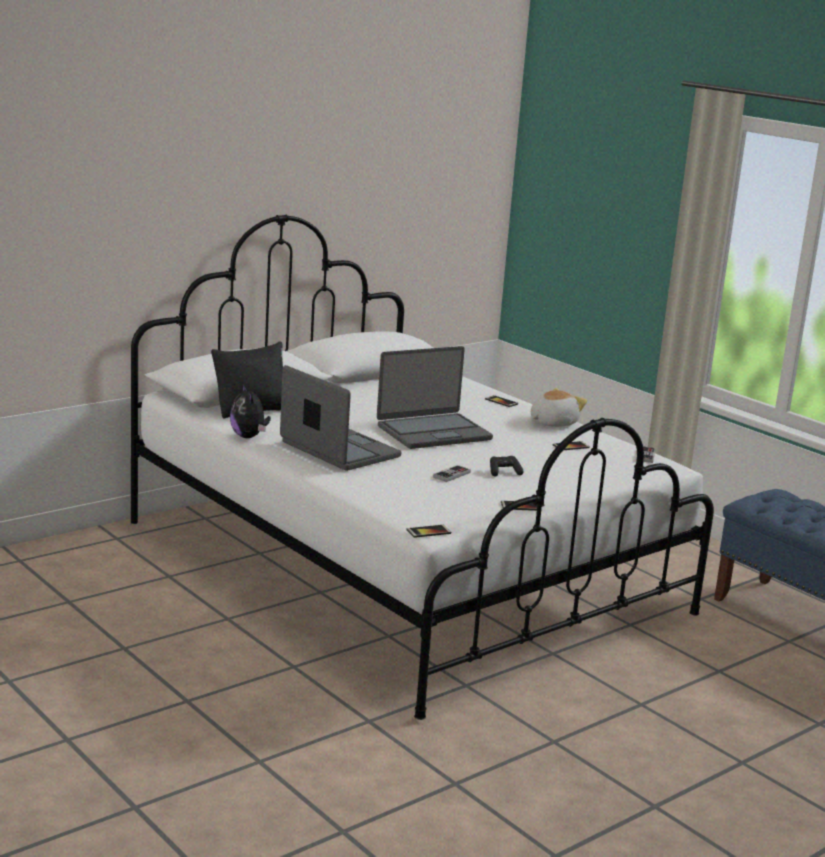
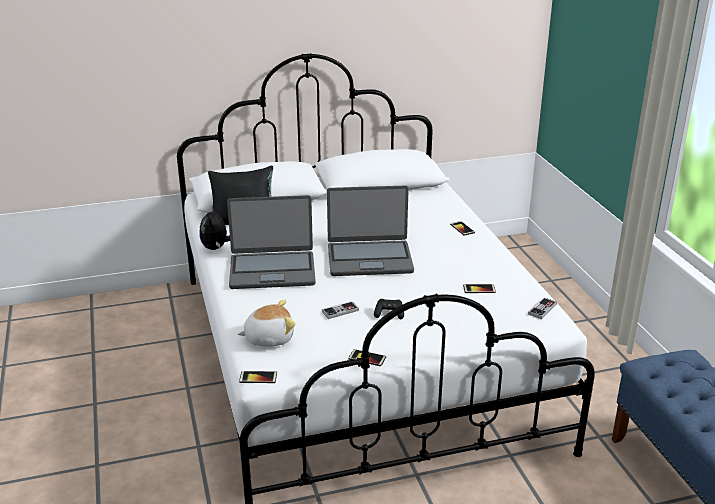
camera: 25 degrees right, 10 degrees up
laptop [280,365,402,471] -> laptop turned 105 degrees clockwise [227,195,316,289]
plush toy [531,388,587,427] -> plush toy moved to [238,300,296,347]

